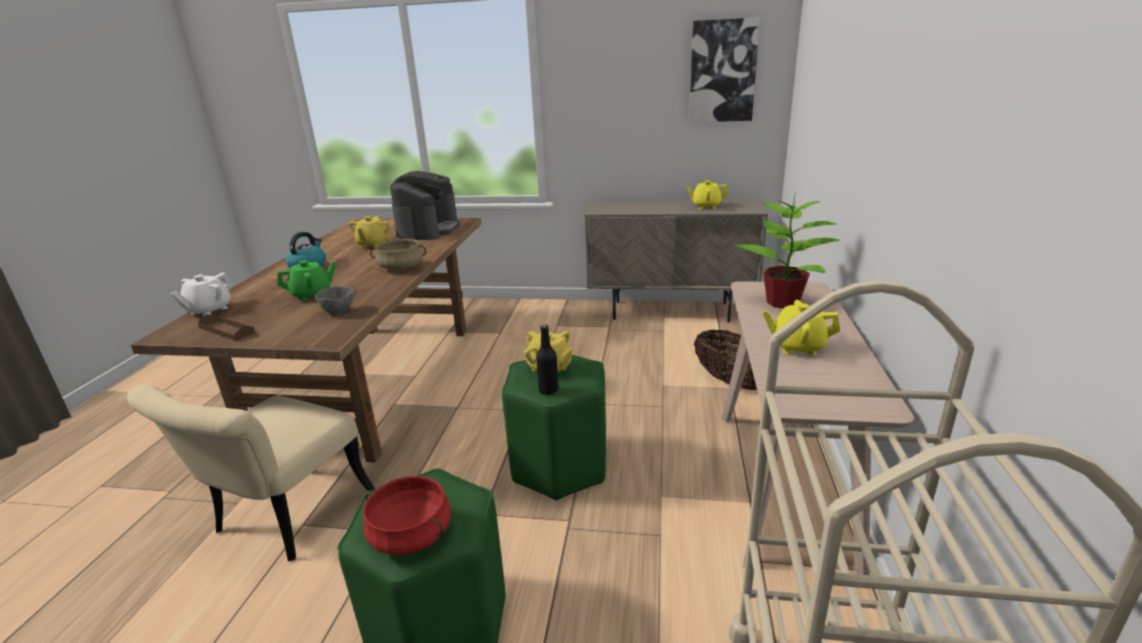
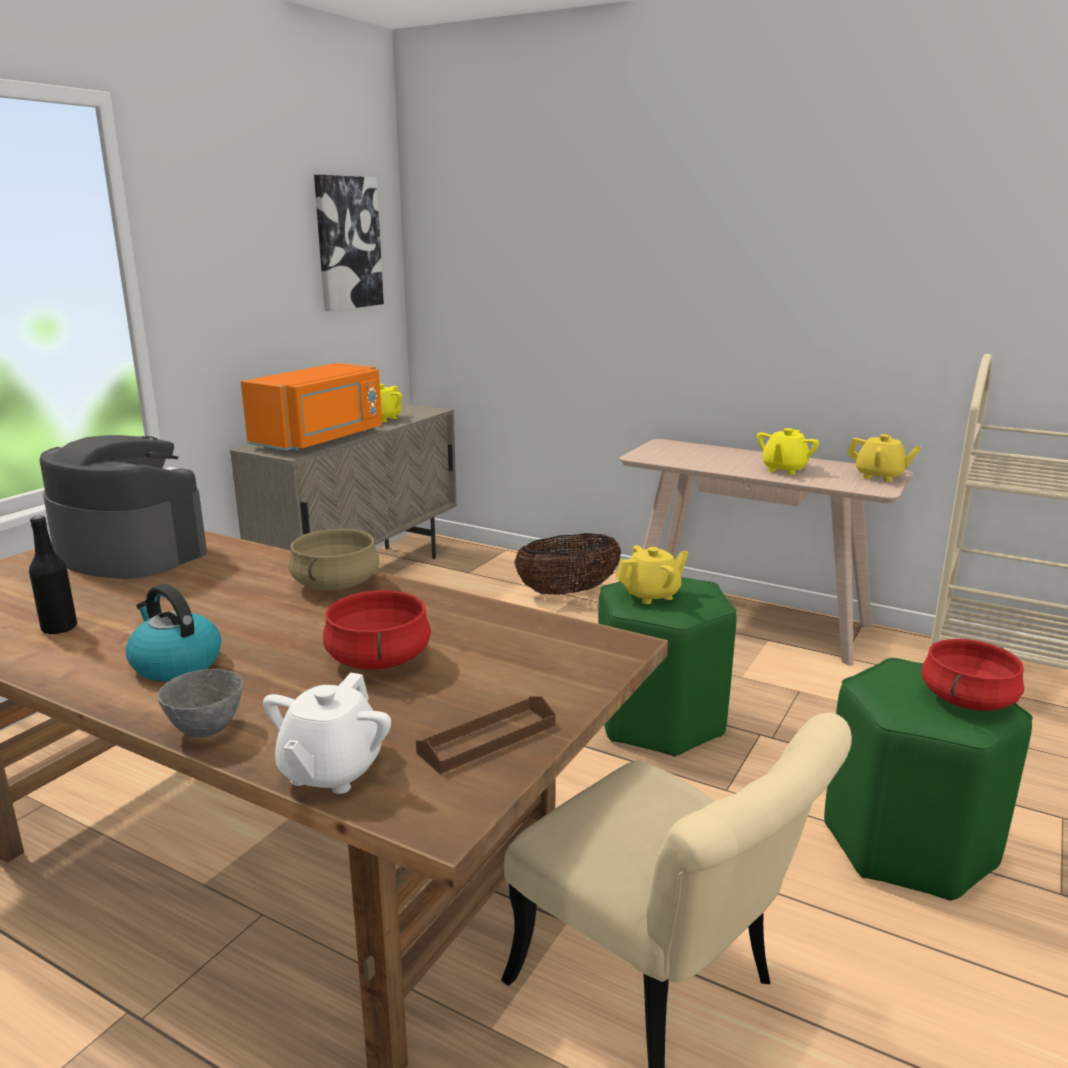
camera: 70 degrees left, 5 degrees down
white teapot [171,272,233,317] -> white teapot turned 60 degrees clockwise [263,672,391,794]
green teapot [277,260,336,301] -> red cooking pot [323,590,431,670]
grey bowl [315,286,354,315] -> grey bowl moved to [158,669,243,737]
yellow teapot [349,216,390,248] -> yellow teapot moved to [847,434,921,482]
black bottle [536,325,559,395] -> black bottle moved to [29,516,77,635]
potted plant [735,191,841,309] -> none
none -> orange microwave [241,362,382,451]

